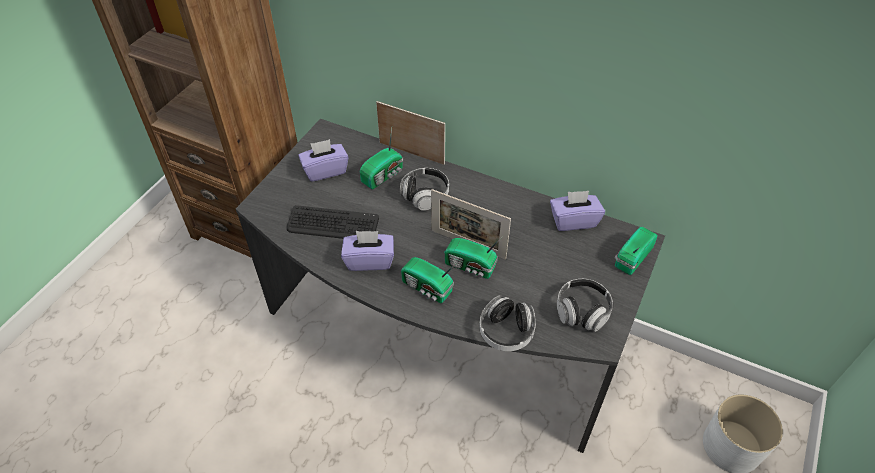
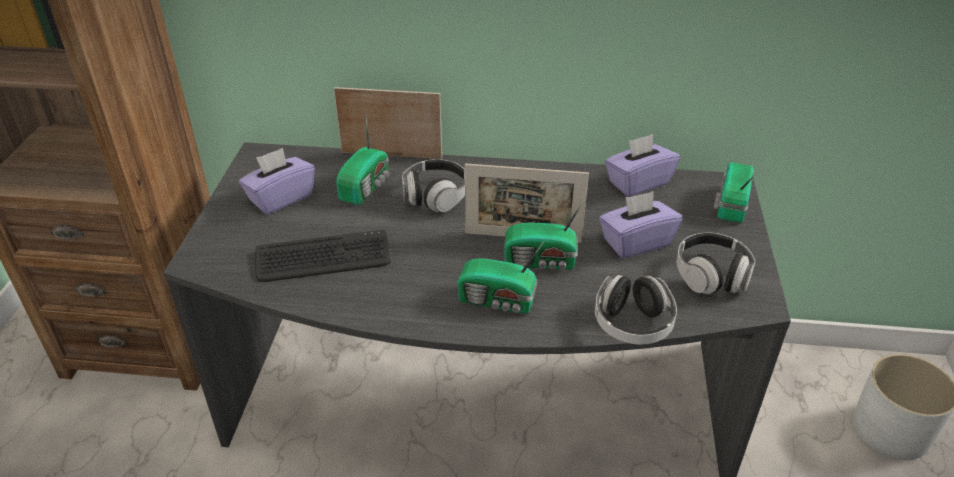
camera: 20 degrees left, 10 degrees down
purple tissue box [341,231,394,271] -> purple tissue box moved to [599,191,683,258]

